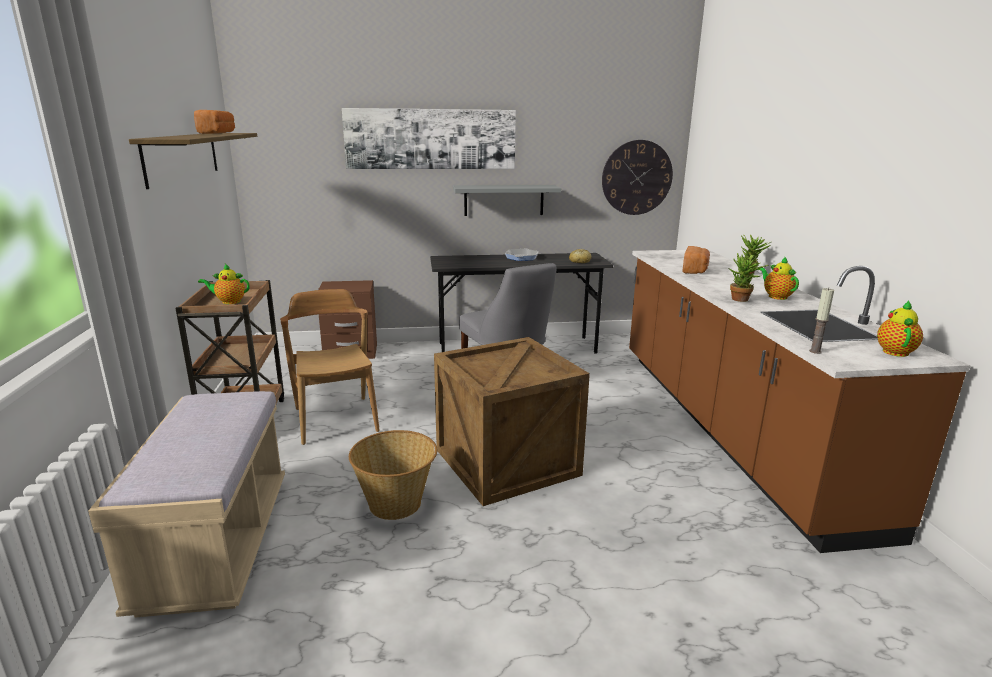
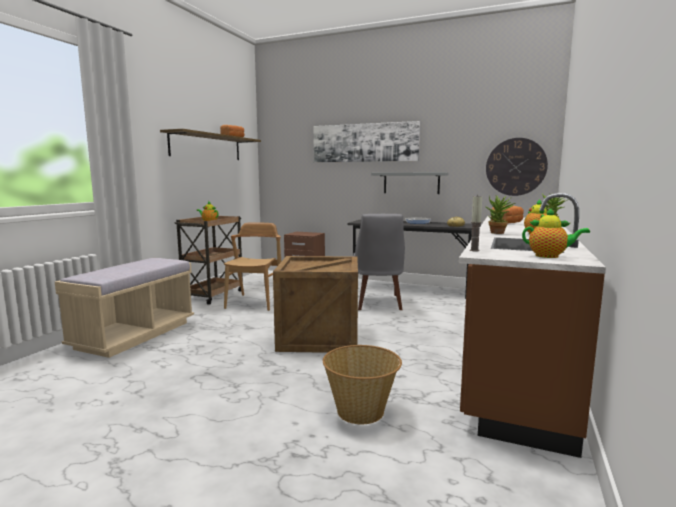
camera: 30 degrees right, 10 degrees down
basket [349,430,437,520] -> basket moved to [323,345,402,424]
teapot [877,300,923,357] -> teapot turned 60 degrees clockwise [522,207,590,258]

